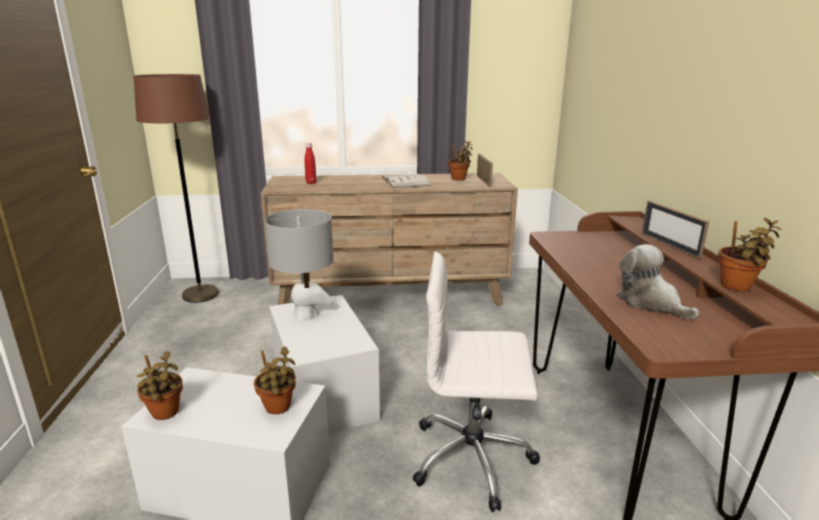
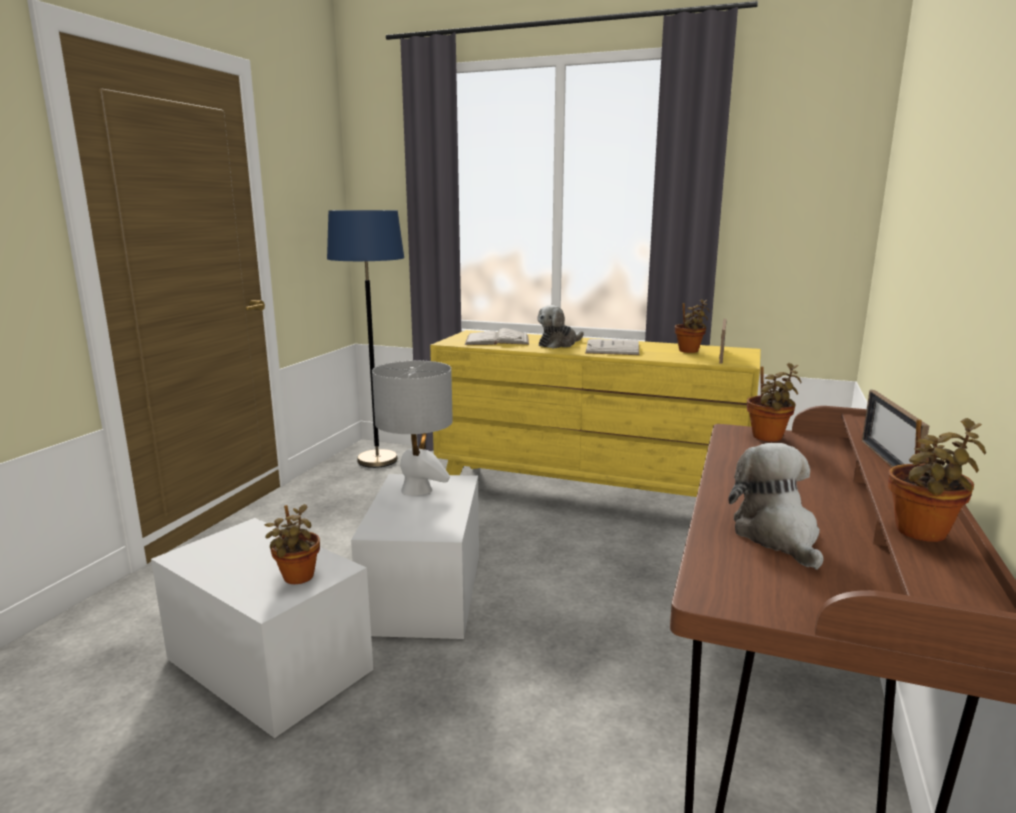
camera: 25 degrees right, 5 degrees down
brown floor lamp [133,74,219,303] -> blue floor lamp [327,210,404,468]
potted plant [136,351,183,420] -> potted plant moved to [747,363,802,442]
brown dresser [261,173,518,306] -> yellow dresser [430,330,761,497]
red bottle [305,143,316,184] -> white book [465,328,529,345]
white office chair [413,251,540,512] -> none
none -> plush toy [537,305,584,349]

